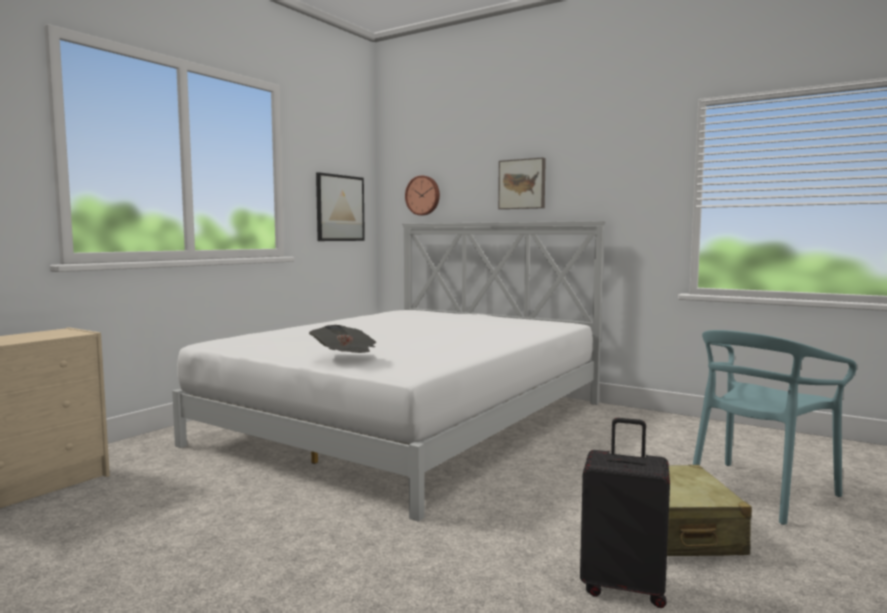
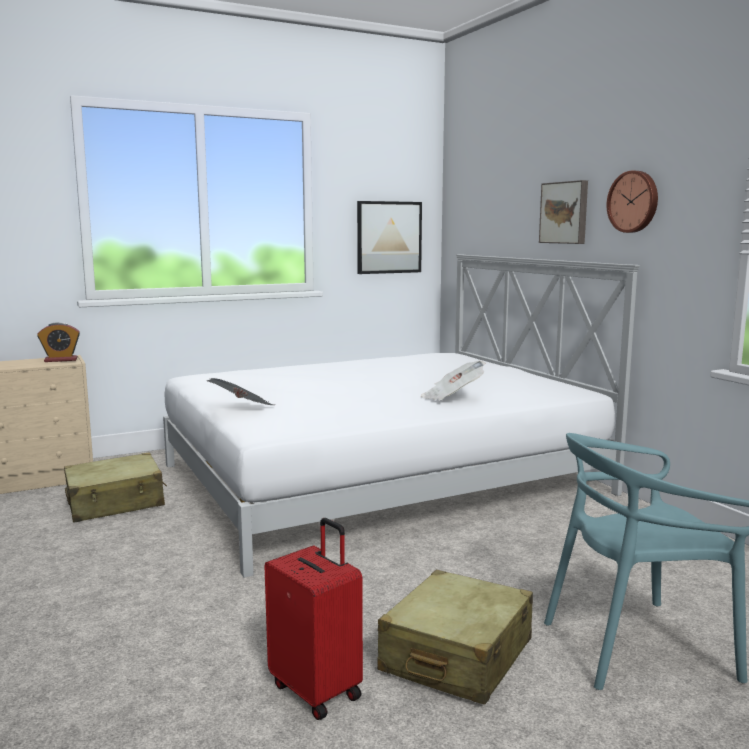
camera: 30 degrees right, 5 degrees up
wall clock [405,175,440,215] -> wall clock moved to [607,171,658,233]
black suitcase [580,418,670,608] -> red suitcase [264,518,363,720]
none -> alarm clock [37,322,80,362]
none -> beige suitcase [64,452,167,522]
none -> newspaper [421,361,486,400]

